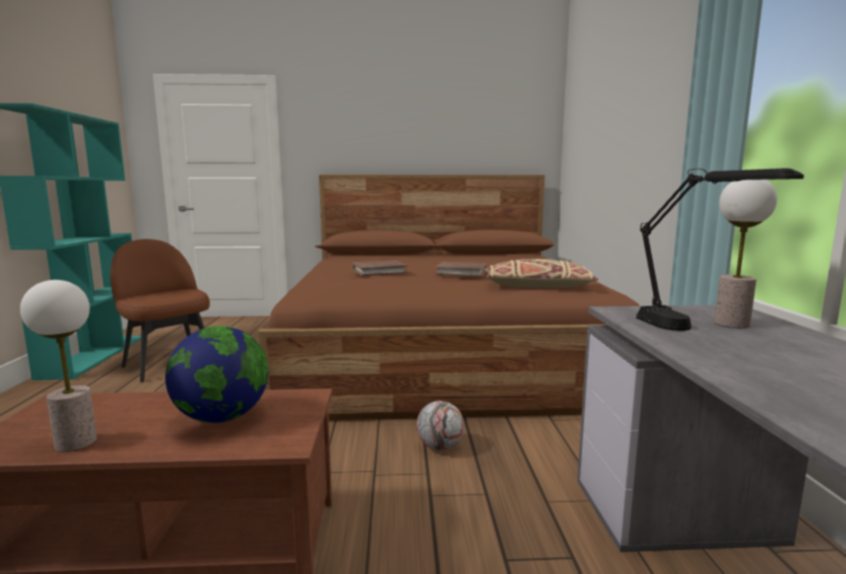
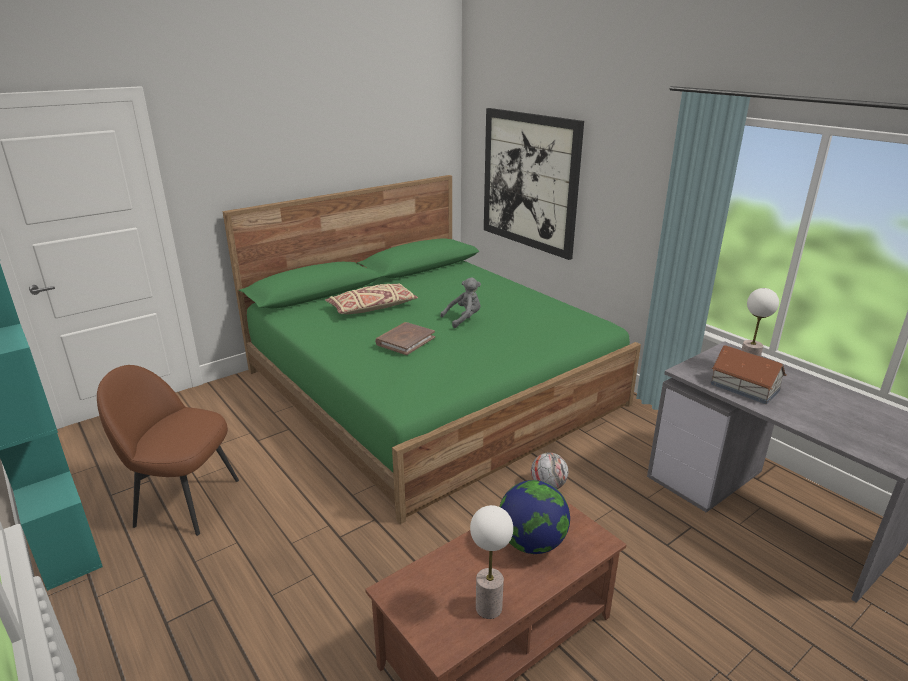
camera: 35 degrees left, 15 degrees up
brown bed [258,175,640,420] -> green bed [222,175,641,524]
brown book [435,262,486,276] -> grey plush toy [440,277,481,328]
beige pillow [484,259,599,288] -> beige pillow moved to [325,283,418,314]
black table lamp [636,168,804,331] -> toy house [710,345,786,404]
none -> picture [484,108,584,260]

